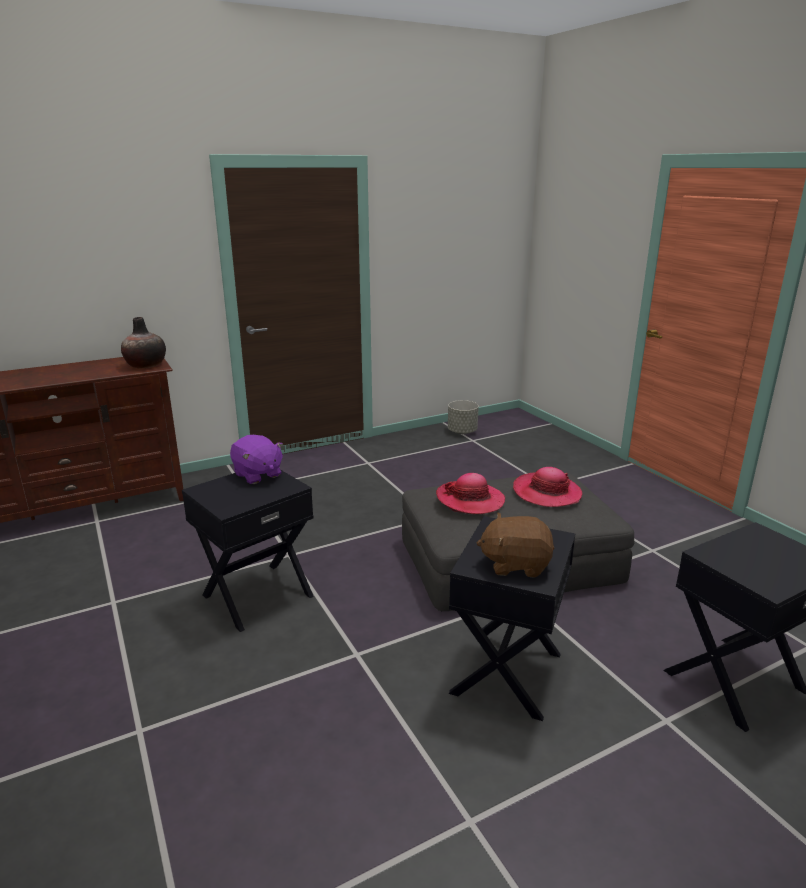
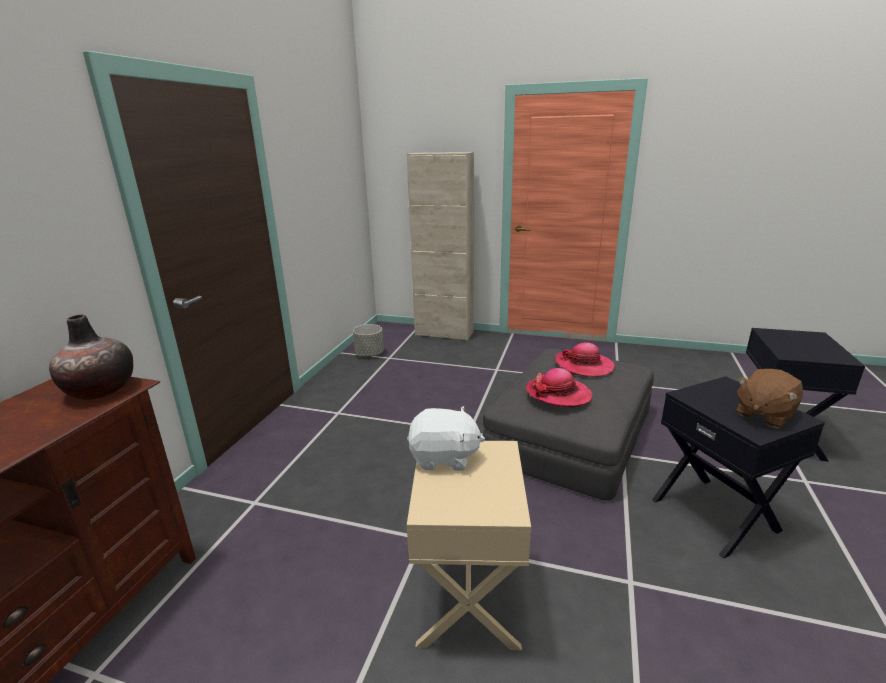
camera: 45 degrees left, 0 degrees up
black side table [182,470,314,632] -> beige side table [407,441,531,650]
purple plush toy [230,435,283,484] -> white plush toy [407,406,485,471]
none -> beige cabinet [407,152,474,341]

